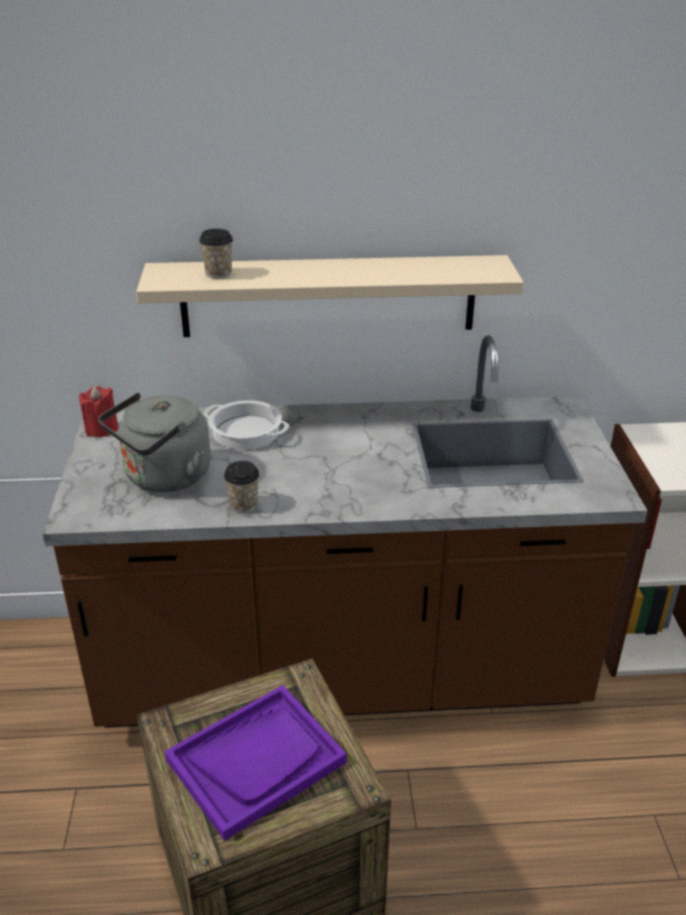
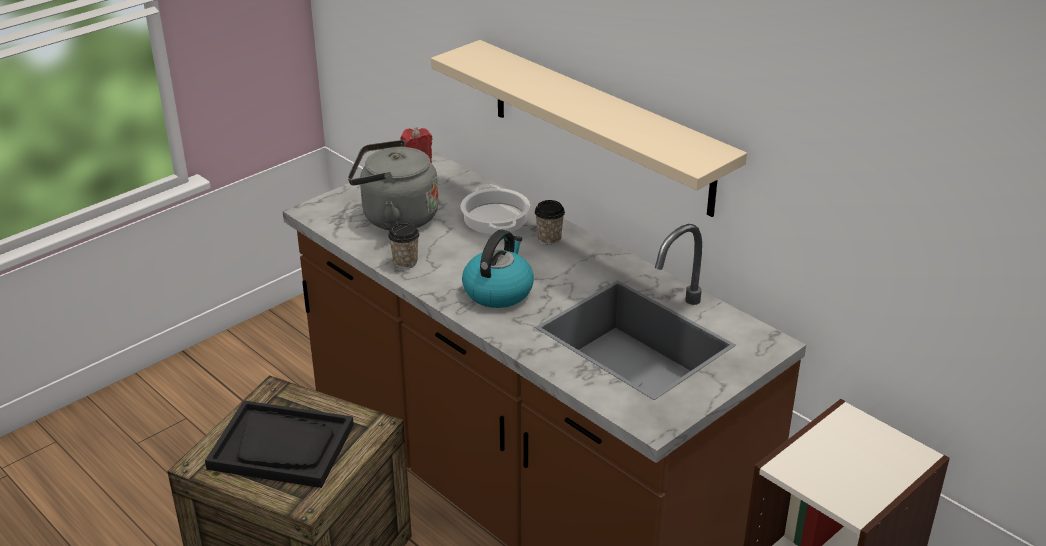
camera: 50 degrees right, 0 degrees up
purple tray [165,685,347,841] -> black tray [205,400,354,488]
cup [199,228,233,279] -> cup moved to [535,200,565,245]
none -> kettle [462,230,534,308]

